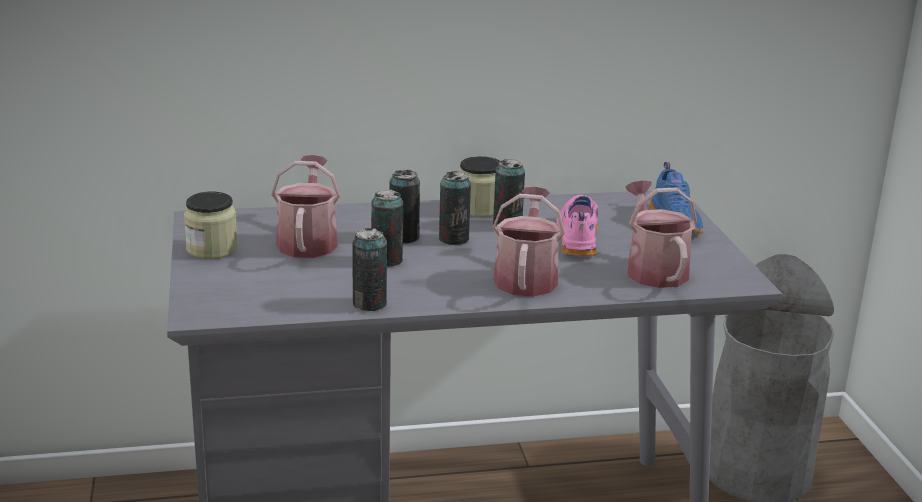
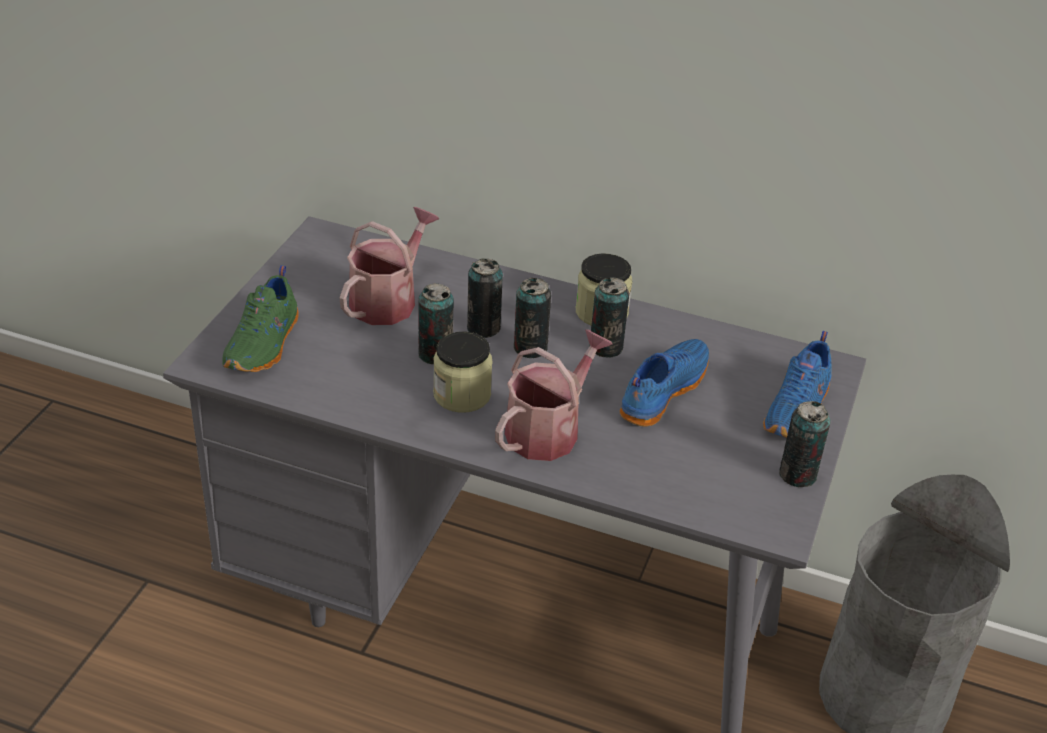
camera: 30 degrees right, 15 degrees up
jar [184,191,238,259] -> jar moved to [433,331,493,413]
can [352,228,387,311] -> can moved to [779,401,830,487]
pink shoe [556,195,598,256] -> blue shoe [620,339,709,427]
watering can [625,180,697,288] -> none
none -> green shoe [222,265,299,372]

